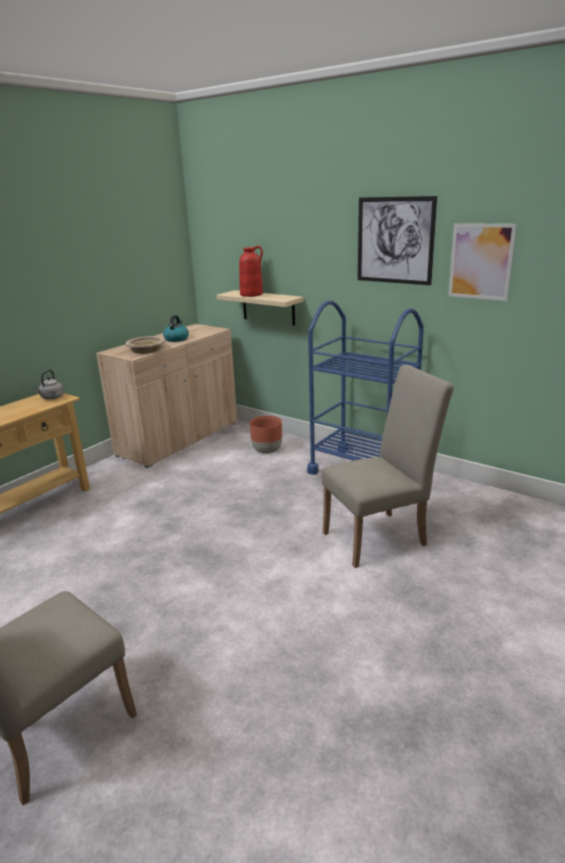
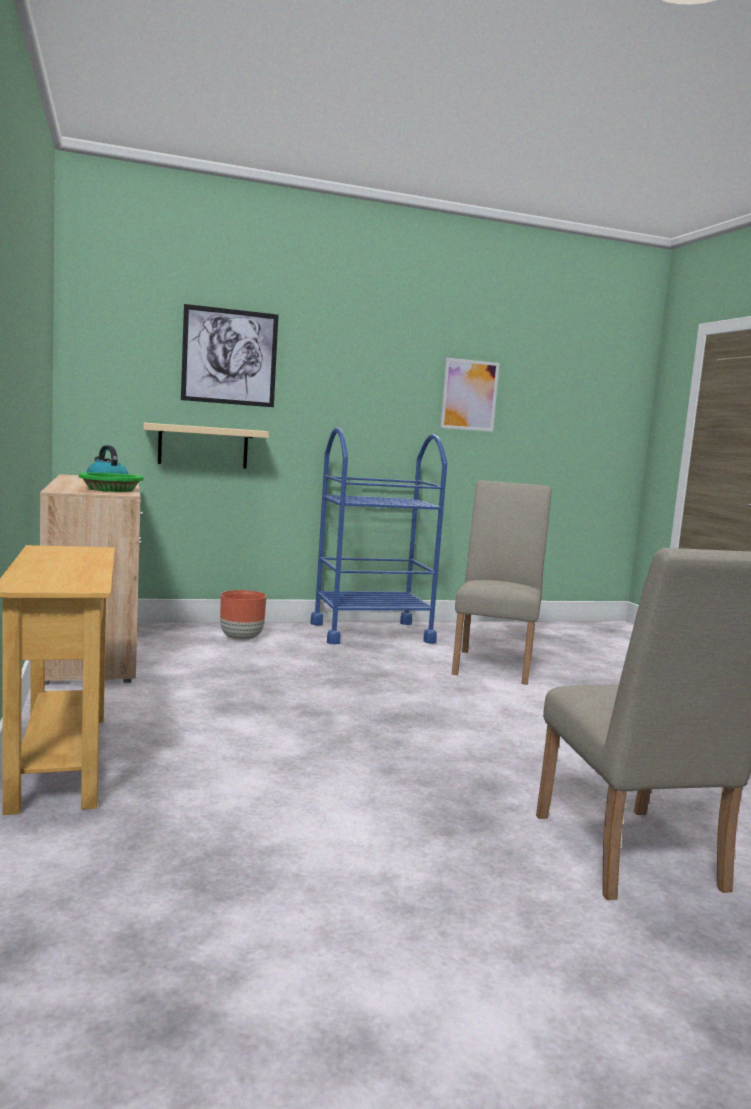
camera: 55 degrees left, 15 degrees down
grey kettle [35,370,64,400] -> none
beige bowl [126,336,165,353] -> green bowl [79,473,143,492]
red vase [239,246,263,297] -> none
picture [358,196,437,285] -> picture moved to [181,304,278,407]

